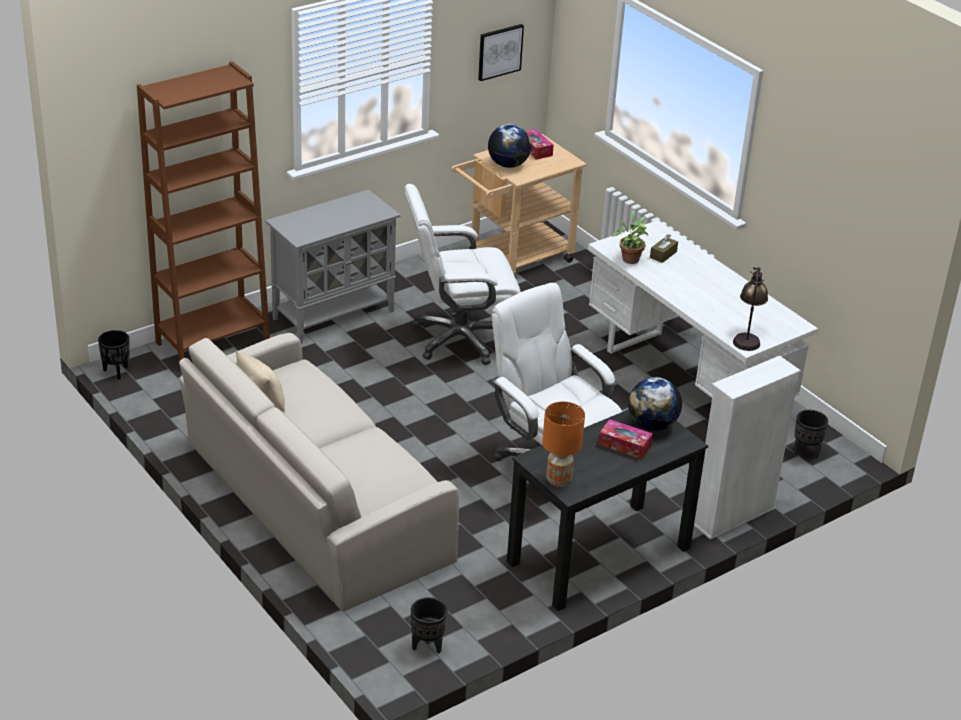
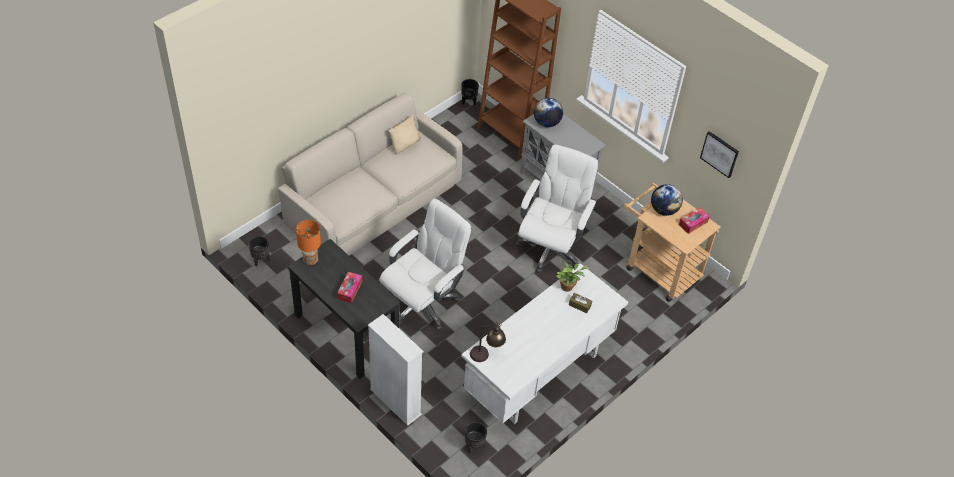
camera: 80 degrees right, 15 degrees up
white office chair [405,184,521,365] -> white office chair turned 45 degrees clockwise [516,145,598,273]
globe [628,377,682,431] -> globe moved to [534,98,563,127]

